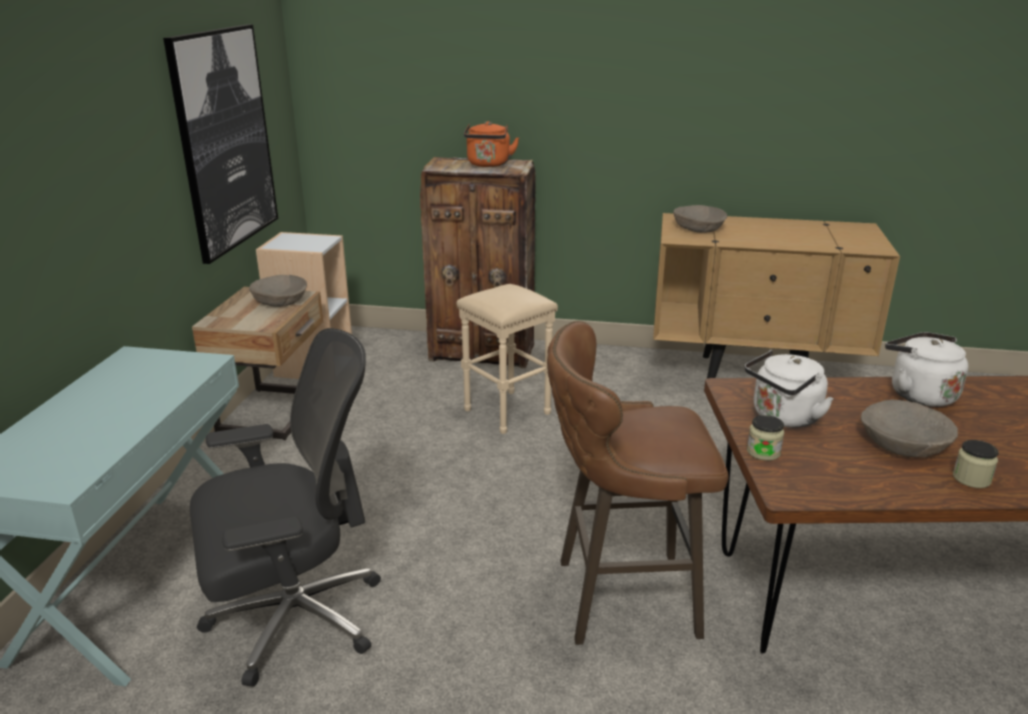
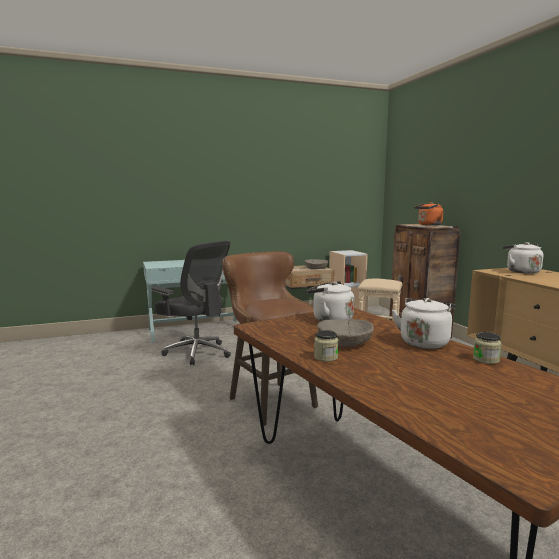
camera: 60 degrees right, 15 degrees down
picture [163,24,278,264] -> none
beige bowl [673,205,727,233] -> white kettle [502,242,543,274]
jar [747,415,784,461] -> jar moved to [473,332,502,364]

